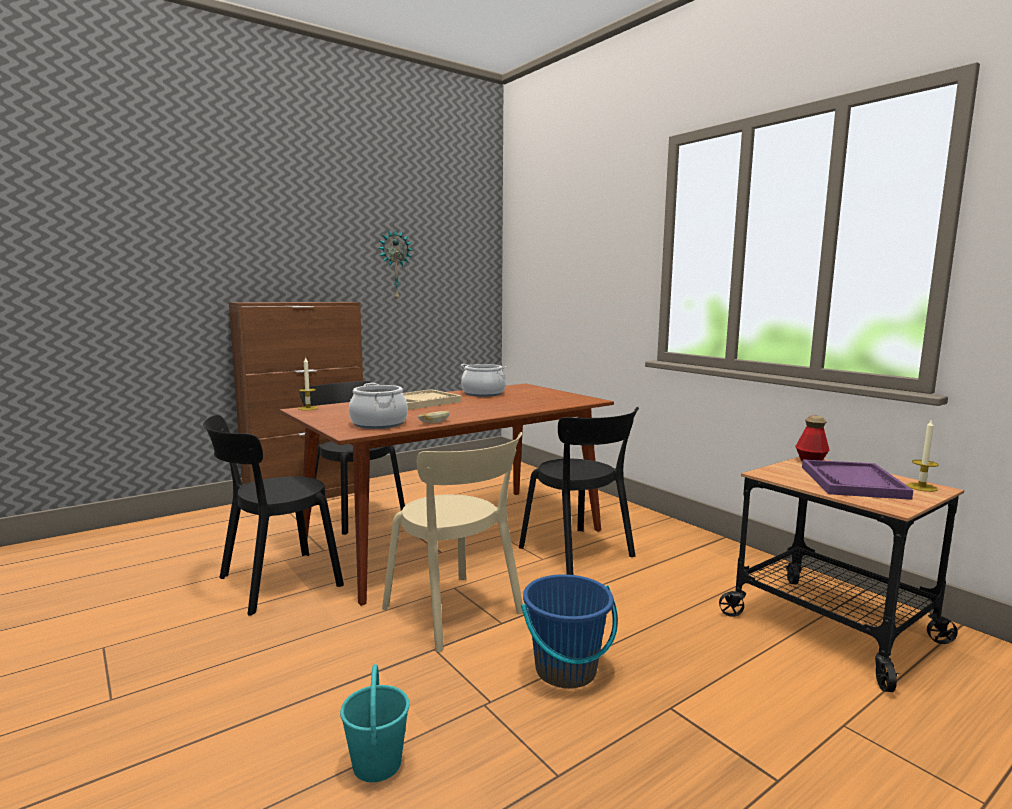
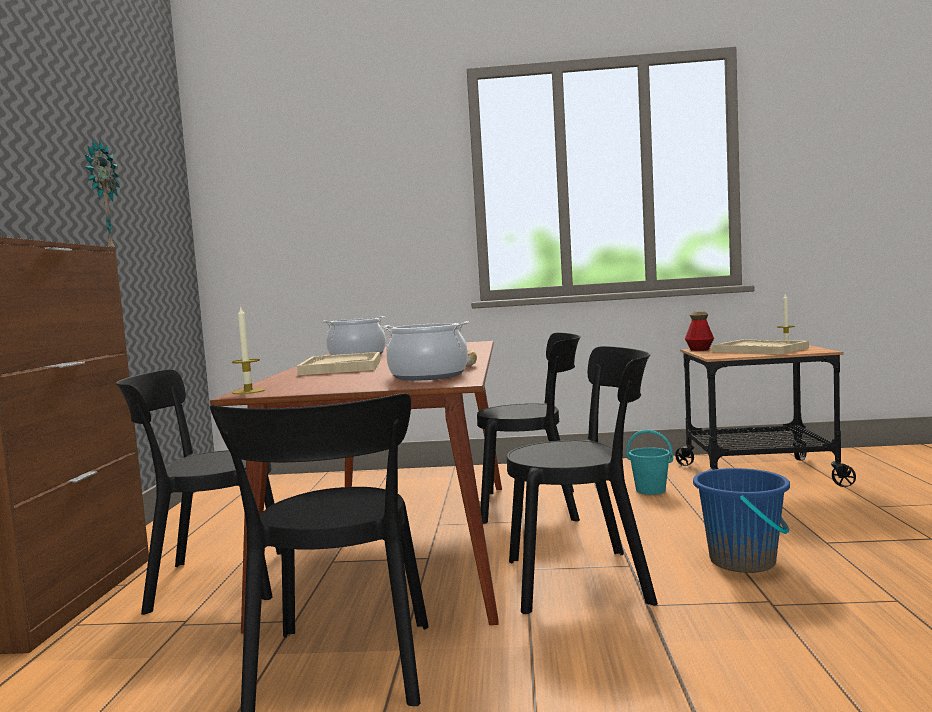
camera: 50 degrees left, 5 degrees down
turquoise bucket [340,664,410,782] -> turquoise bucket moved to [626,430,673,495]
beige chair [382,432,523,652] -> black chair [507,346,658,614]
purple tray [802,459,913,500] -> beige tray [712,340,809,354]

